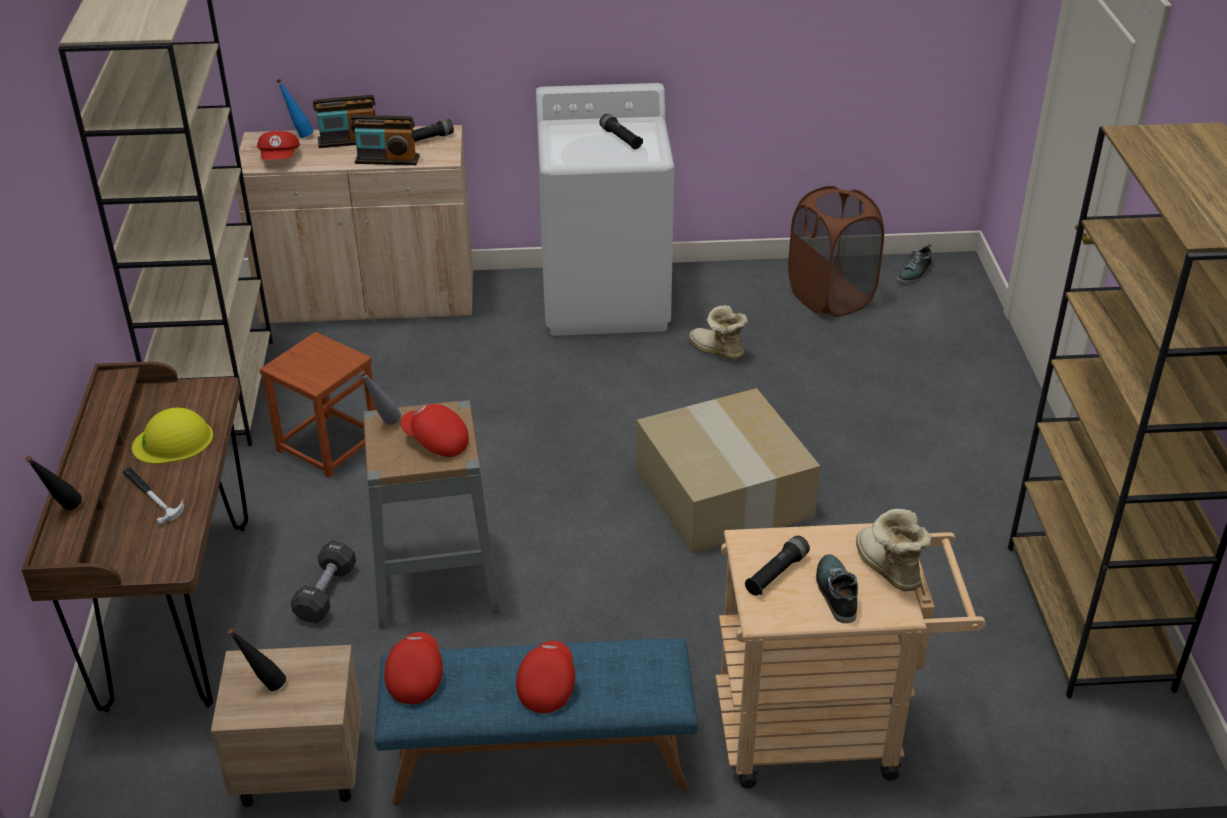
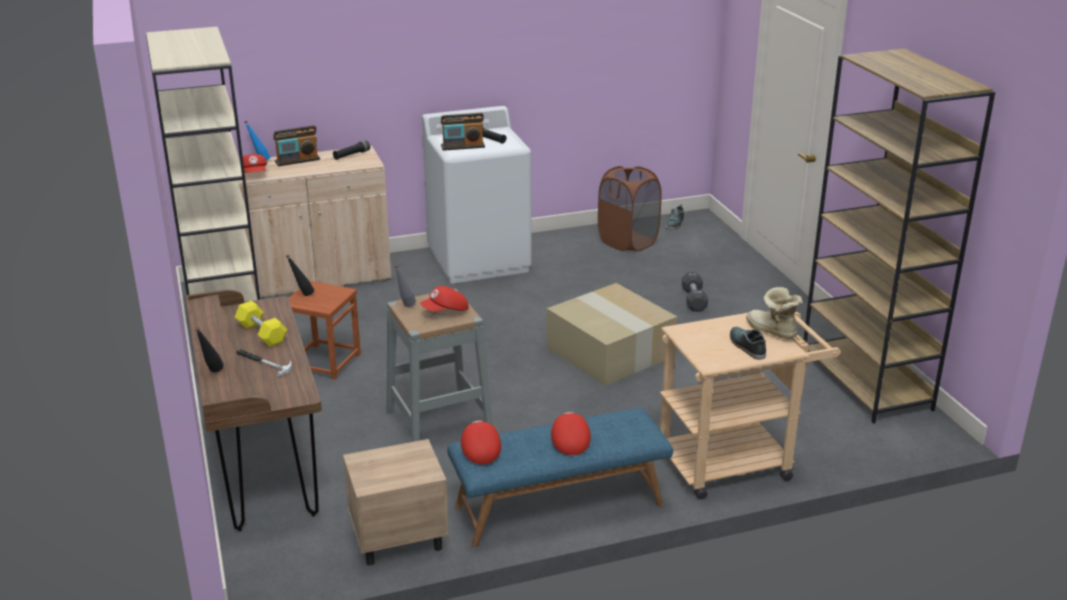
camera: 15 degrees left, 10 degrees down
yellow hard hat [132,408,213,464] -> yellow dumbbell [235,301,287,347]
black bottle [228,628,286,691] -> black bottle moved to [286,255,314,296]
black dumbbell [290,541,356,623] -> black dumbbell moved to [682,272,708,312]
radio [351,115,419,165] -> radio moved to [441,113,485,151]
red cap [401,404,469,457] -> red cap turned 45 degrees counterclockwise [420,286,469,311]
boot [689,305,748,359] -> none
black flashlight [745,535,810,596] -> none

